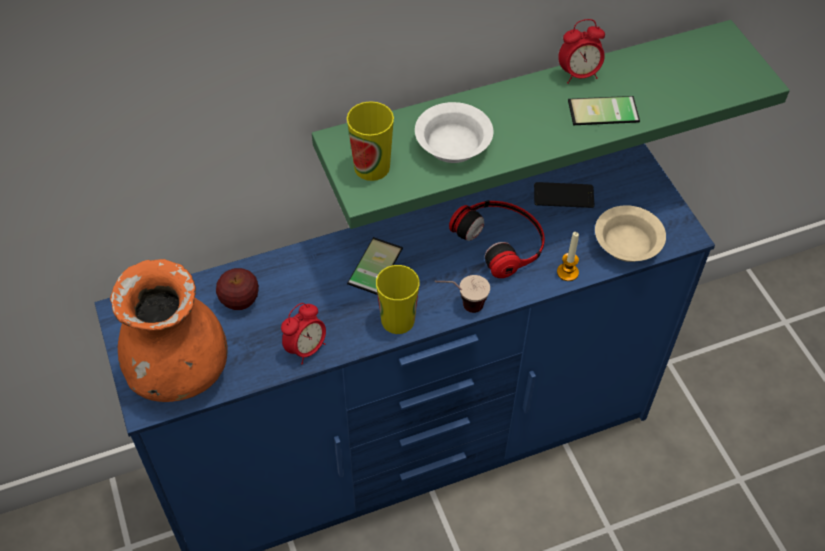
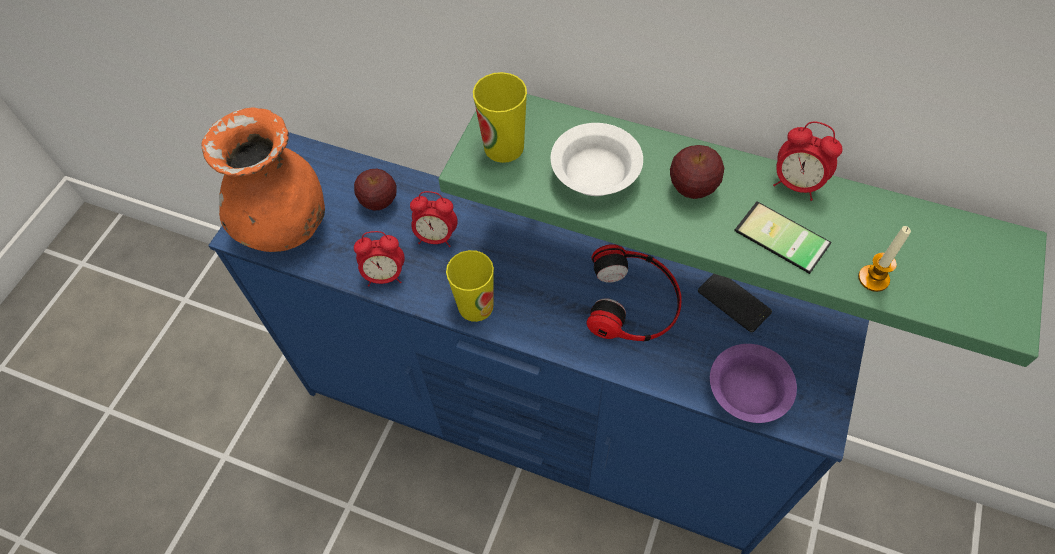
camera: 45 degrees right, 5 degrees up
phone [347,237,403,295] -> none
cup [435,275,490,313] -> none
candle [557,232,579,281] -> candle moved to [858,226,911,292]
beige bowl [595,205,666,262] -> purple bowl [710,344,797,423]
none -> alarm clock [410,191,458,247]
none -> apple [670,145,724,199]

